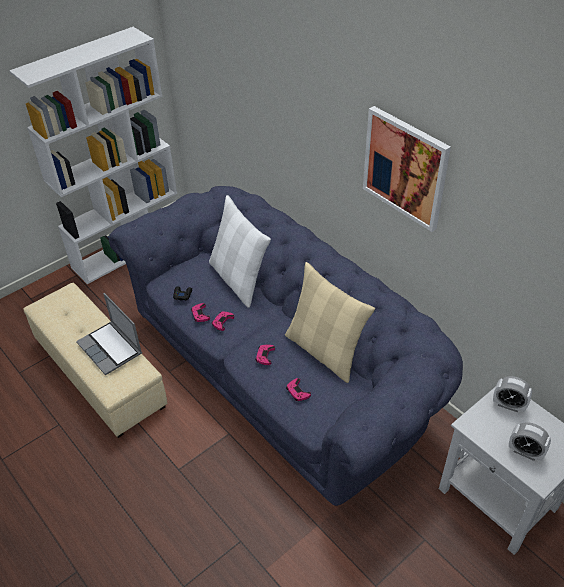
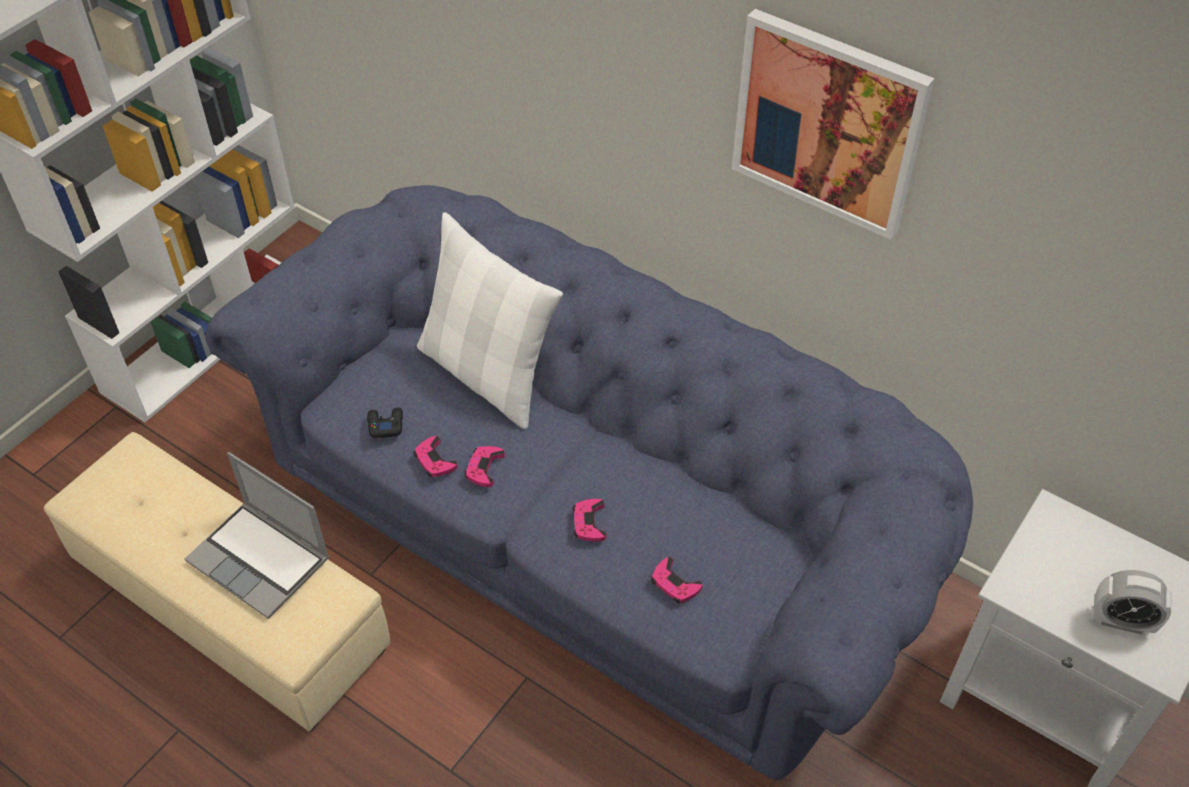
camera: 15 degrees left, 5 degrees up
beige pillow [285,262,375,383] -> none
alarm clock [493,376,532,412] -> none

